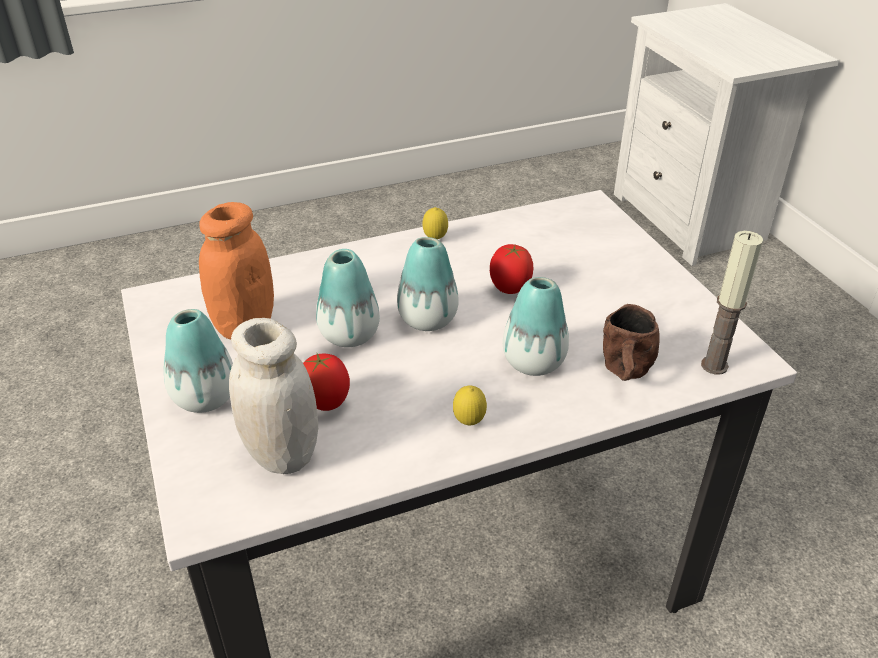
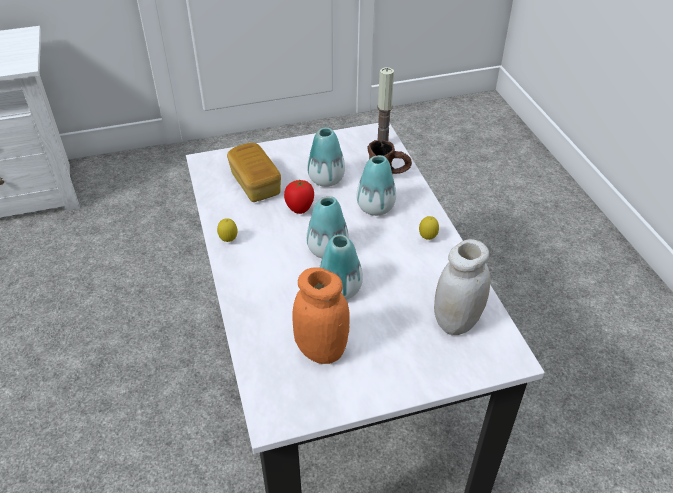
camera: 85 degrees left, 5 degrees up
vase [164,309,233,413] -> vase moved to [307,127,345,187]
tomato [303,353,350,411] -> none
none -> bread [227,143,281,202]

